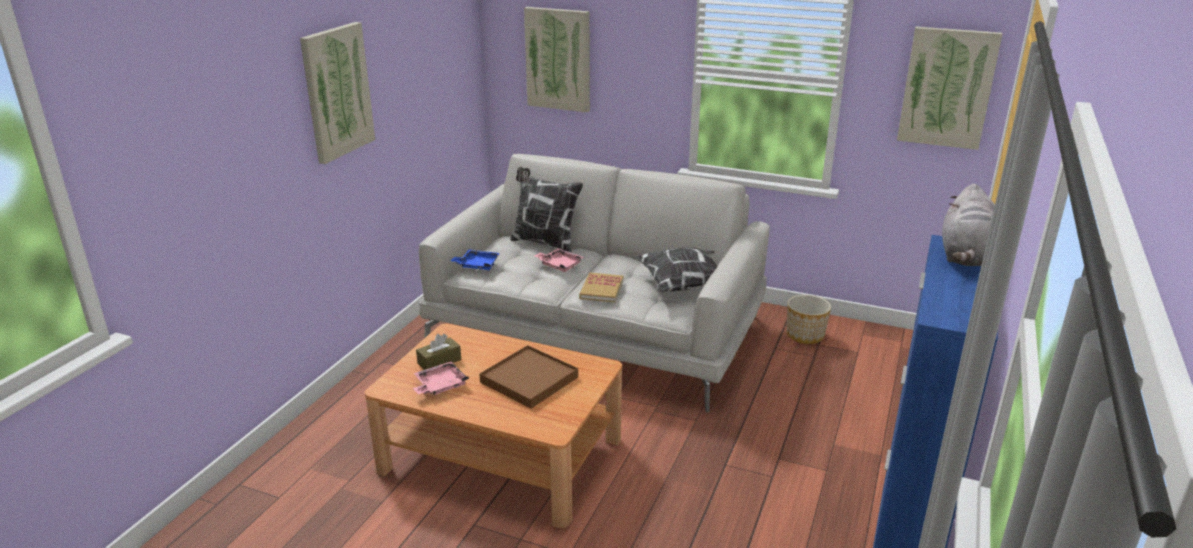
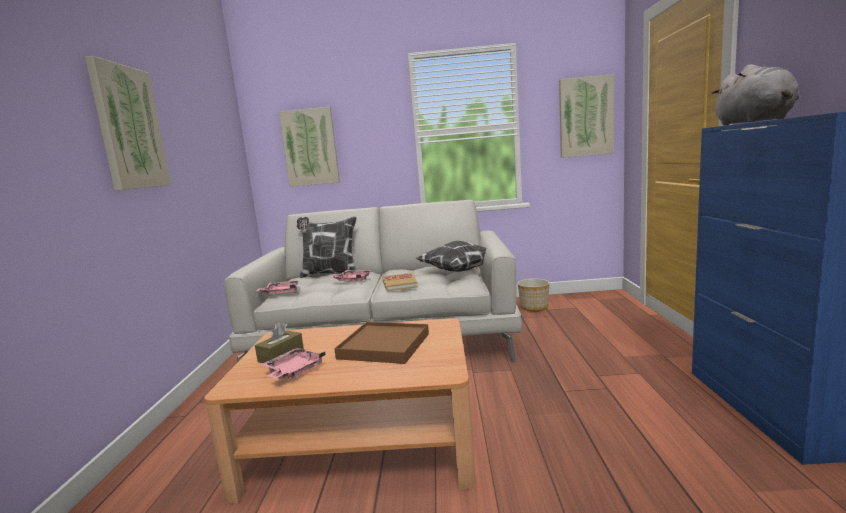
camera: 20 degrees left, 15 degrees down
blue tray [451,249,500,270] -> pink tray [257,280,299,294]

